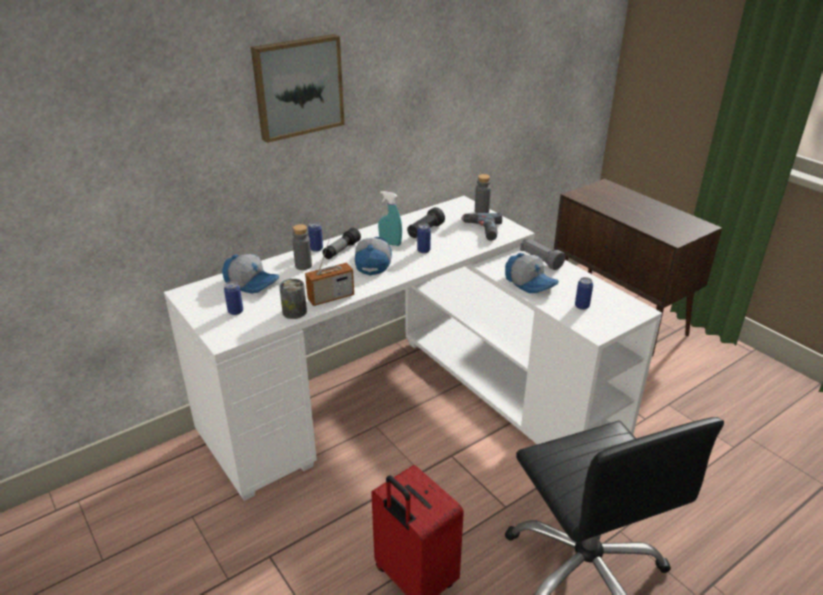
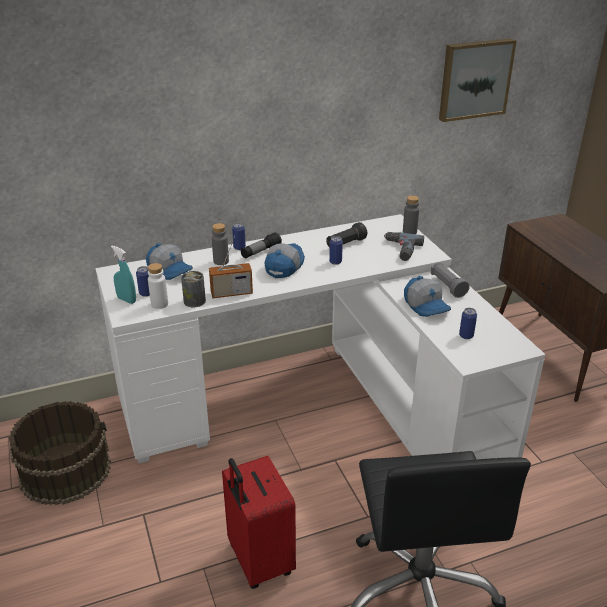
camera: 15 degrees right, 0 degrees up
picture [251,34,345,143] -> picture moved to [439,38,517,122]
turquoise spray bottle [378,191,402,246] -> turquoise spray bottle moved to [111,246,136,304]
none -> brown bucket [9,401,111,505]
none -> white bottle [148,263,168,309]

